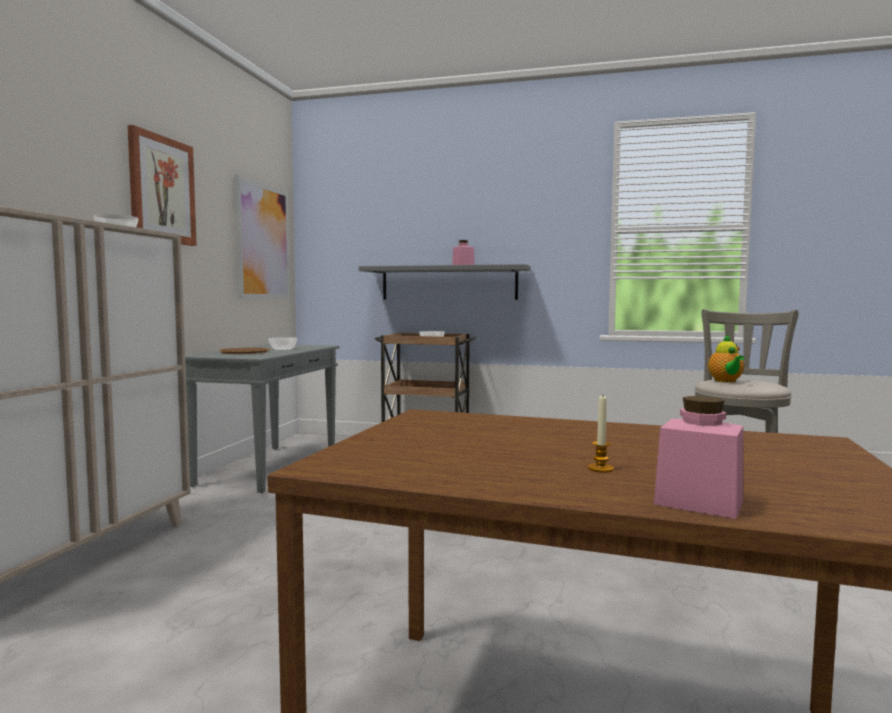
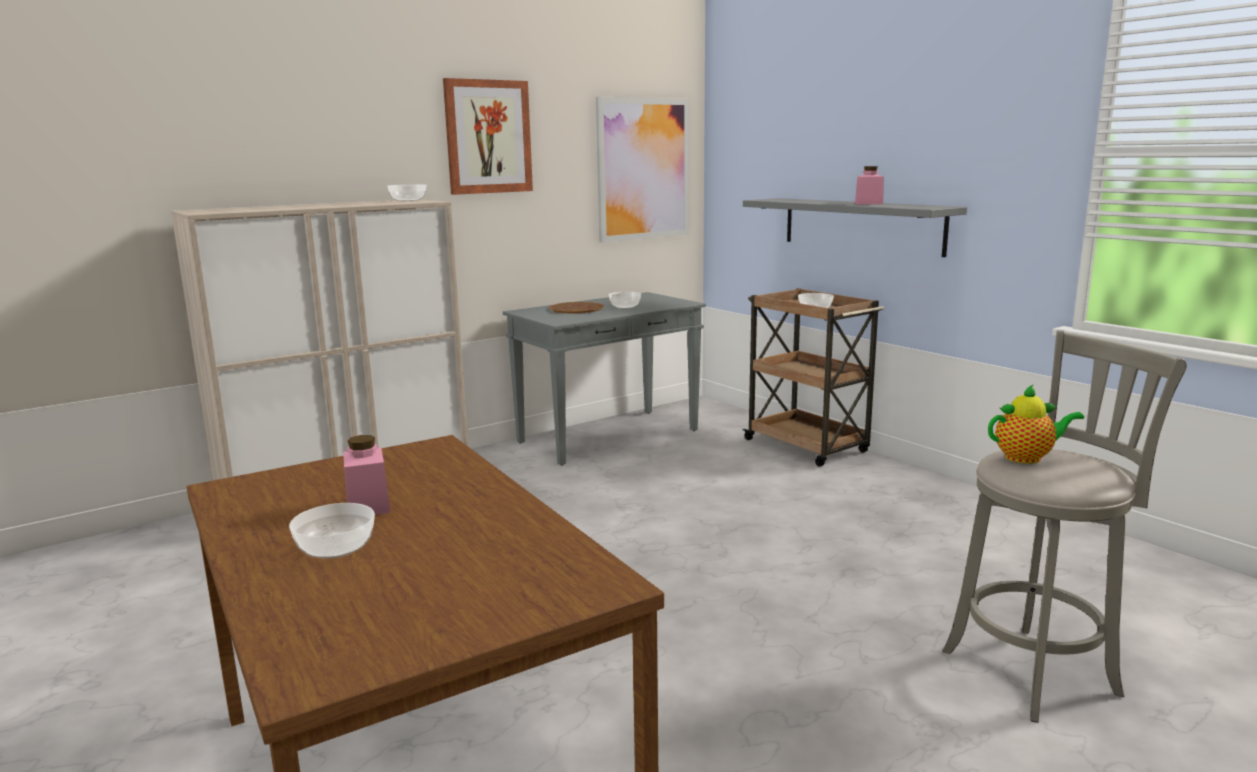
camera: 40 degrees right, 10 degrees up
candle [588,396,614,473] -> bowl [289,503,375,559]
pink jar [654,396,743,519] -> pink jar moved to [343,435,391,515]
teapot [708,334,744,383] -> teapot turned 135 degrees counterclockwise [988,385,1084,464]

